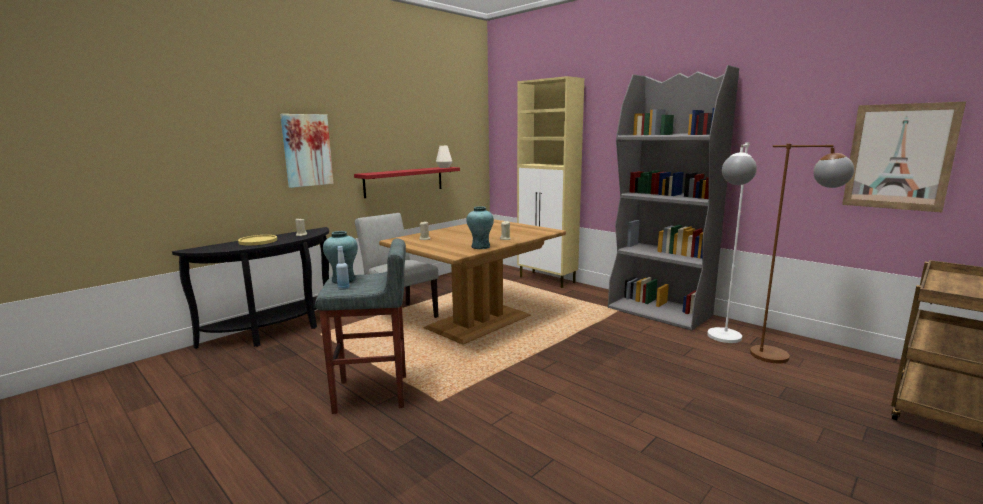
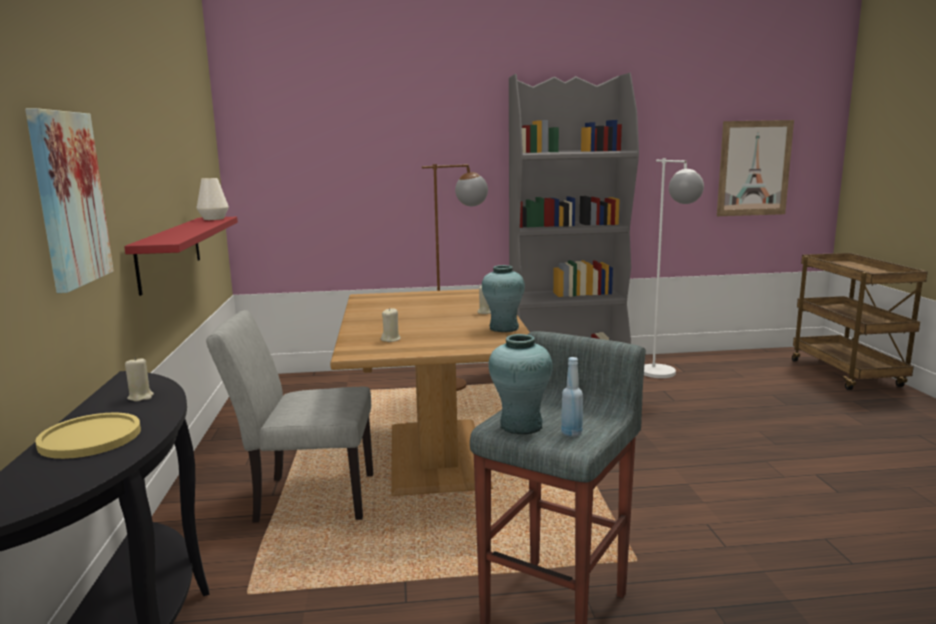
camera: 50 degrees left, 0 degrees up
beige cabinet [517,76,584,288] -> none
brown floor lamp [750,144,854,363] -> brown floor lamp moved to [422,164,488,391]

